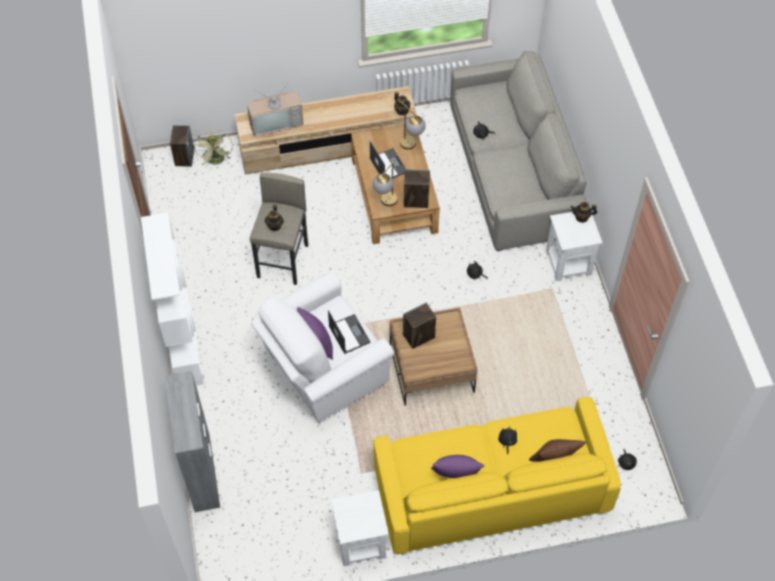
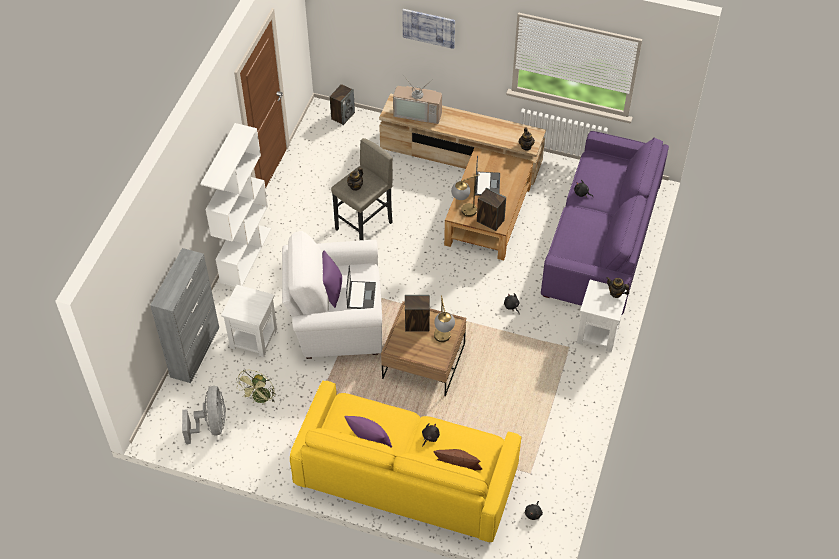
camera: 30 degrees right, 5 degrees down
green fan [194,131,233,165] -> green fan moved to [236,370,277,403]
white side table [331,490,389,566] -> white side table moved to [221,285,277,357]
table lamp [400,103,426,150] -> table lamp moved to [434,295,455,342]
grey sofa [450,51,587,251] -> purple sofa [541,131,669,316]
none -> grey fan [182,386,226,444]
none -> picture [402,9,455,49]

